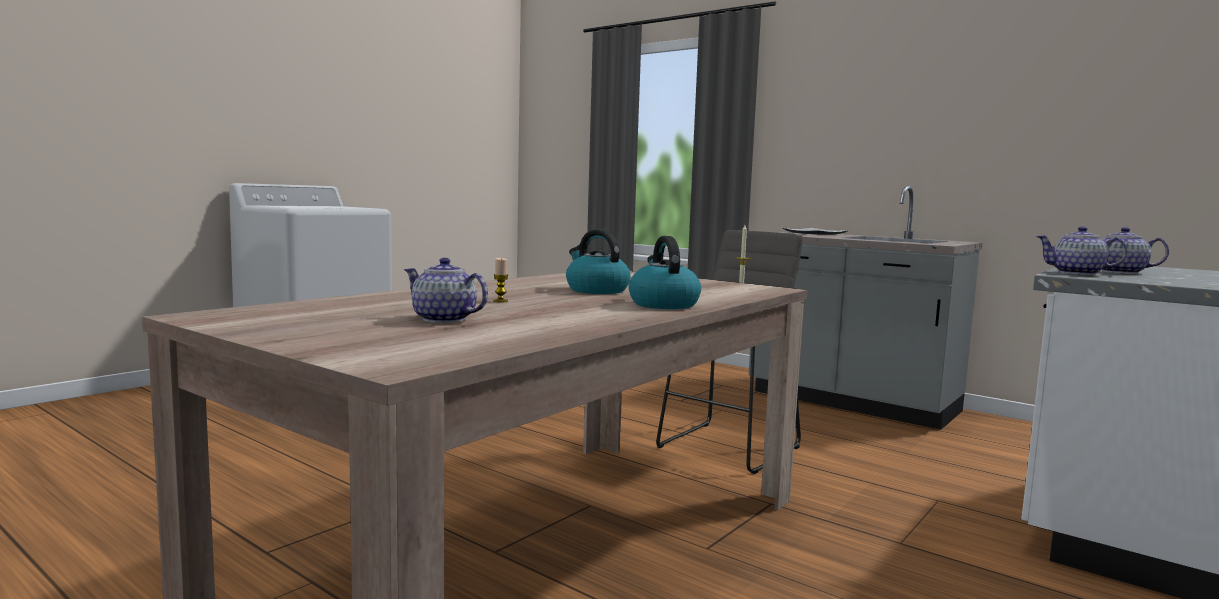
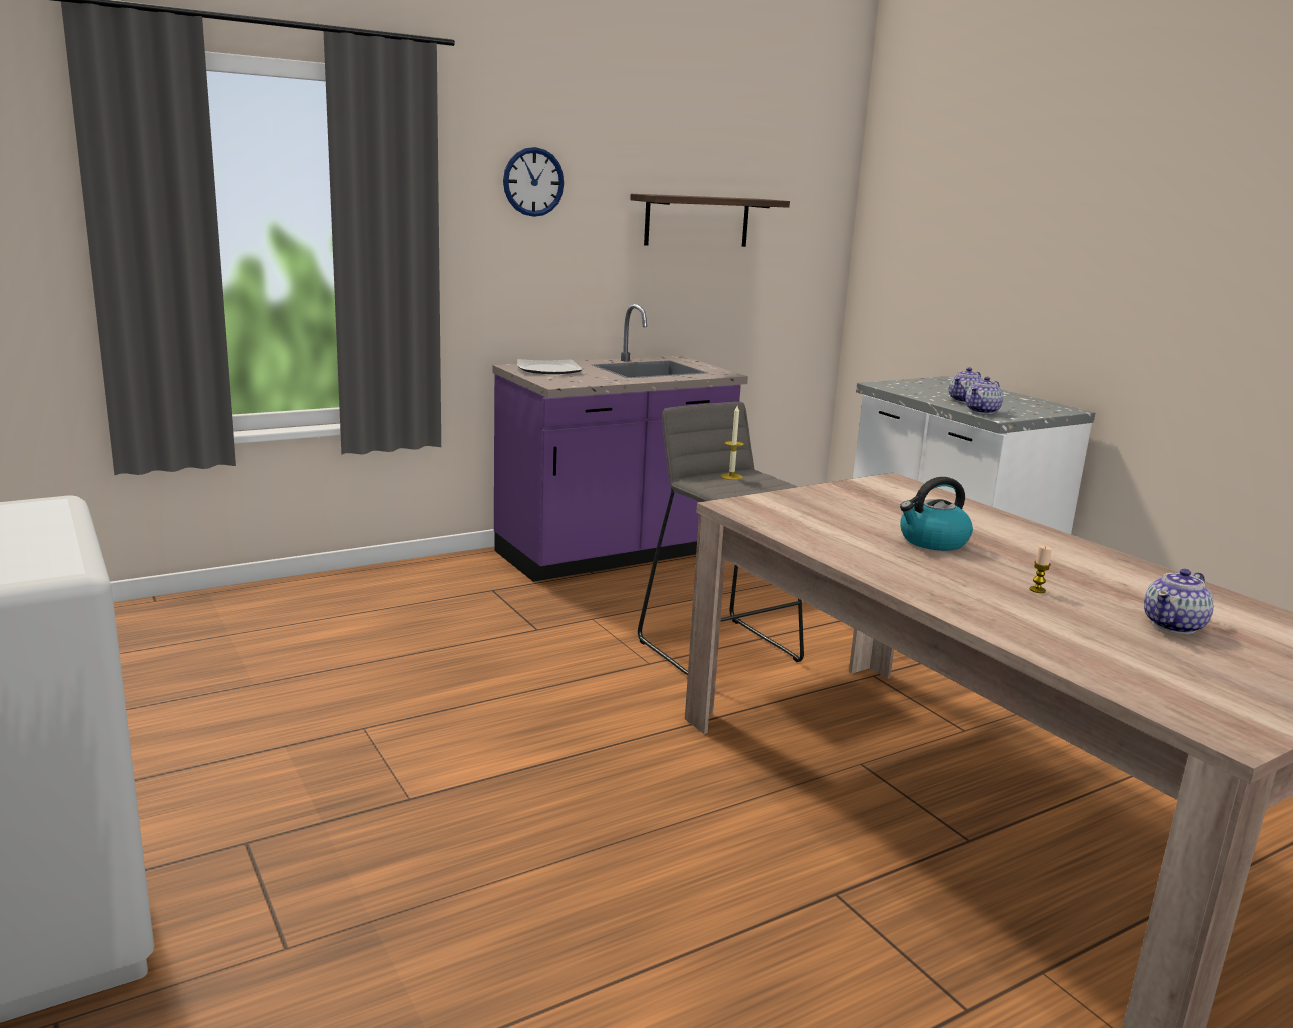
camera: 70 degrees left, 10 degrees up
kettle [629,236,701,309] -> none
grey counter [749,186,983,430] -> purple counter [492,304,748,582]
none -> wall clock [503,147,564,217]
none -> shelf [630,194,790,247]

